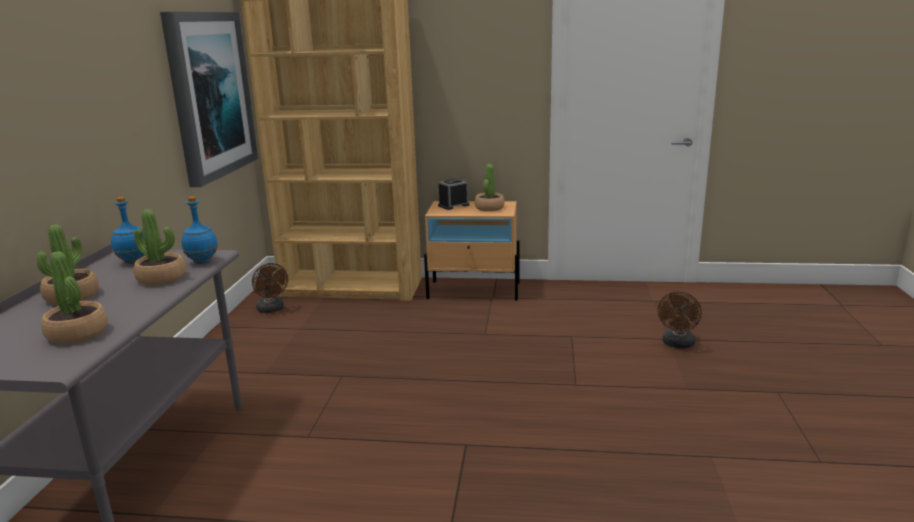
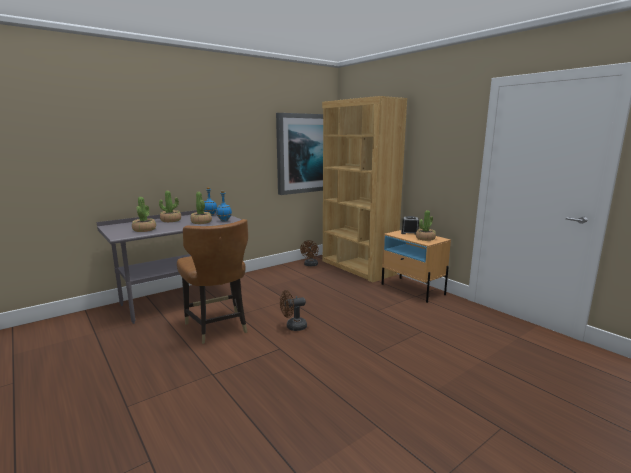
camera: 45 degrees right, 5 degrees down
brown fan [658,291,702,349] -> brown fan moved to [280,290,307,331]
none -> brown chair [177,219,248,344]

